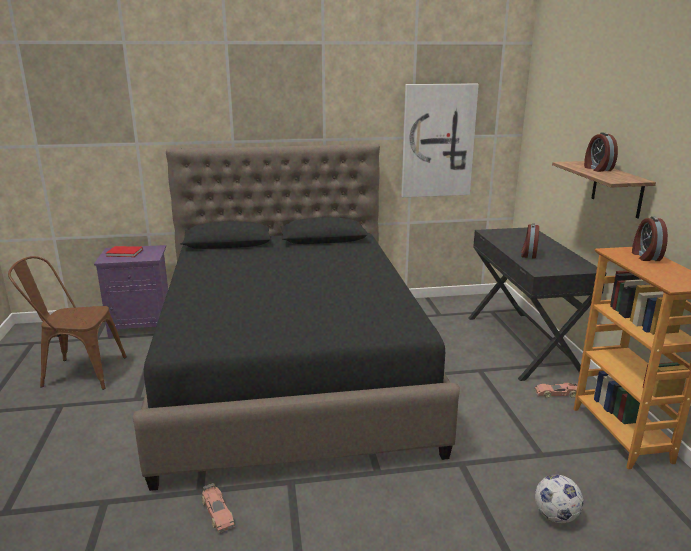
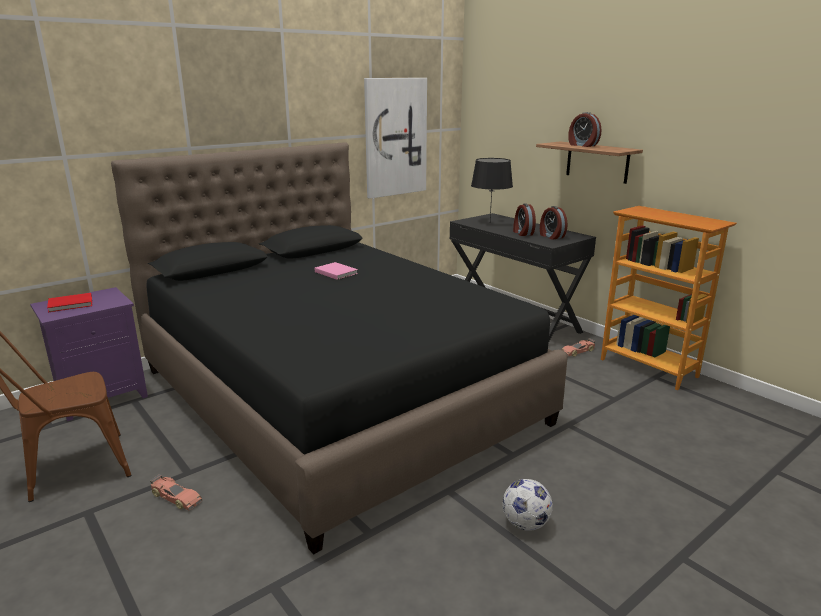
camera: 30 degrees left, 0 degrees up
toy car [202,483,235,533] -> toy car moved to [150,474,202,510]
football [535,475,583,523] -> football moved to [502,479,553,531]
alarm clock [632,216,668,261] -> alarm clock moved to [540,206,568,240]
none -> pink book [314,262,358,280]
none -> black table lamp [471,158,513,221]

